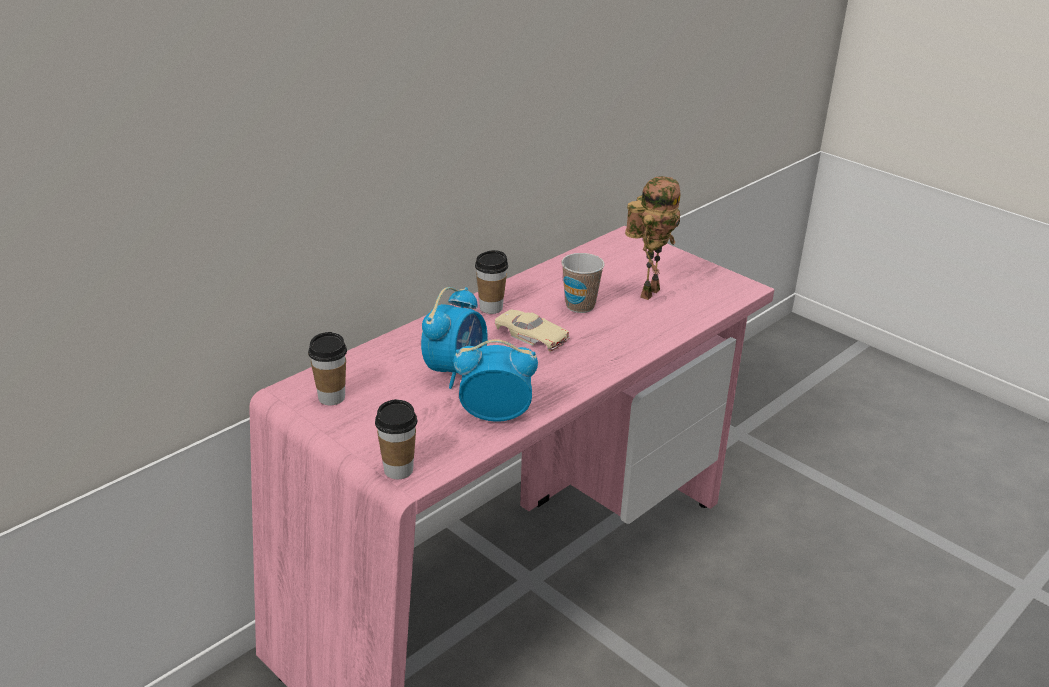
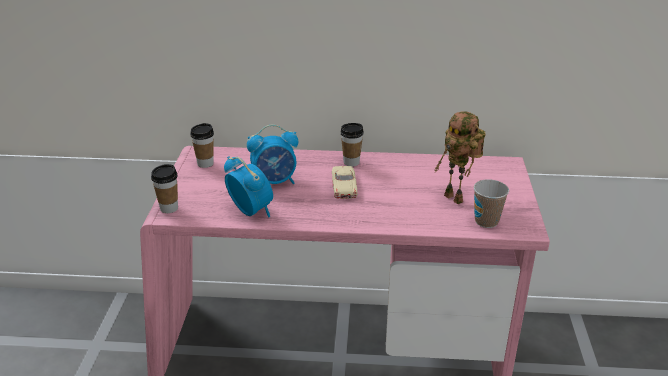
camera: 50 degrees right, 0 degrees up
cup [561,253,605,313] -> cup moved to [474,179,509,228]
toy robot [625,176,681,300] -> toy robot turned 60 degrees clockwise [434,111,486,204]

